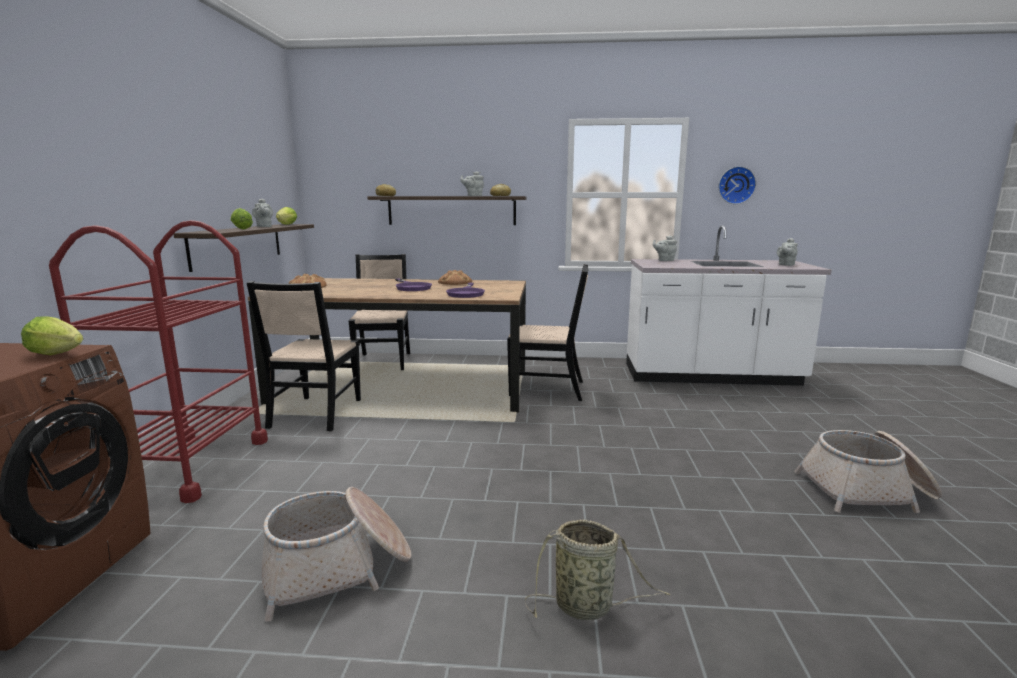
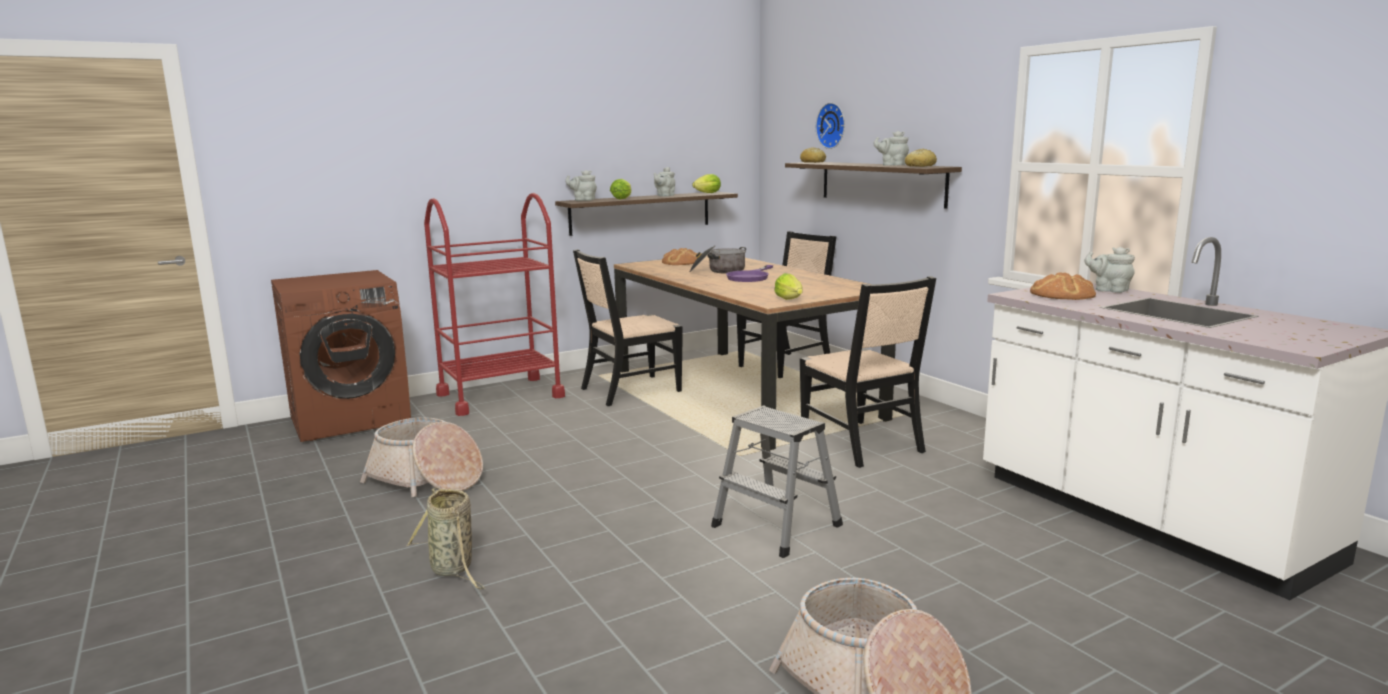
camera: 55 degrees right, 0 degrees up
lettuce [21,317,83,355] -> lettuce moved to [774,273,803,300]
bread [438,270,472,285] -> bread moved to [1030,272,1096,300]
purple frying pan [446,283,485,298] -> none
wall clock [718,166,756,204] -> wall clock moved to [816,103,845,149]
grey teapot [777,238,798,266] -> grey teapot moved to [565,170,597,201]
none -> cooking pot [690,246,746,274]
none -> grey step ladder [711,405,843,558]

